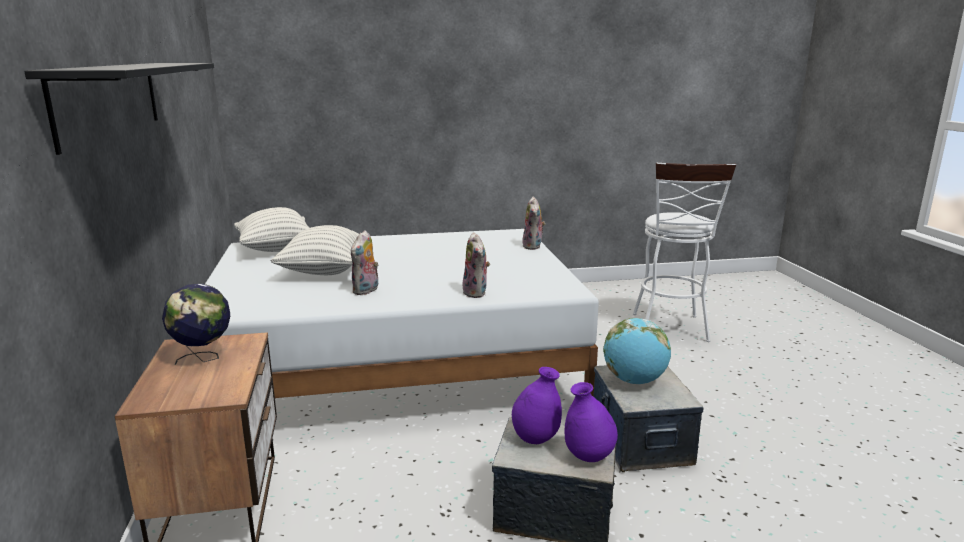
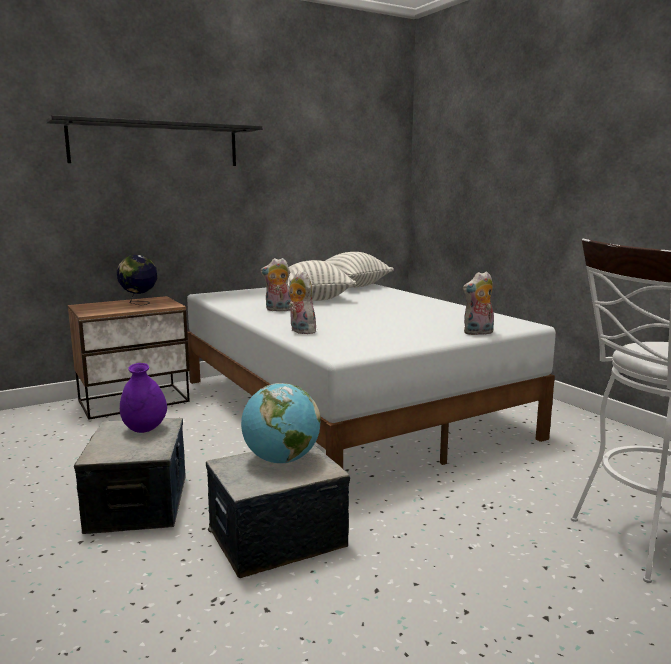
camera: 70 degrees right, 5 degrees down
plush toy [462,232,490,298] -> plush toy turned 90 degrees clockwise [289,271,316,334]
purple vase [565,382,618,462] -> none

